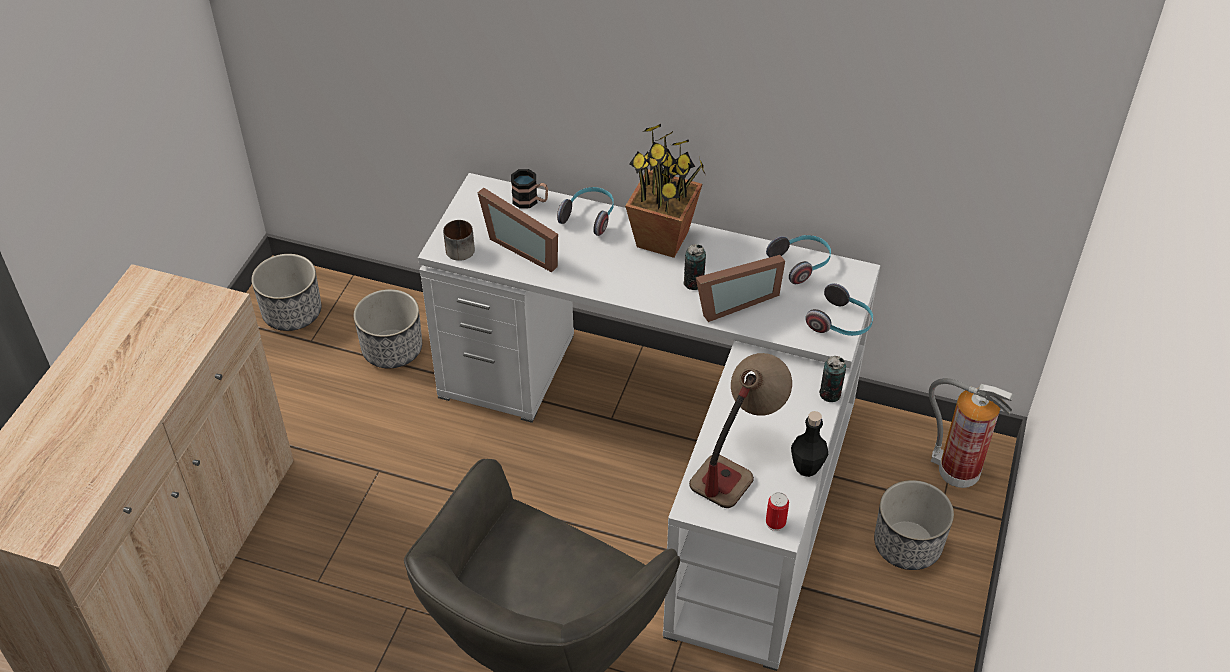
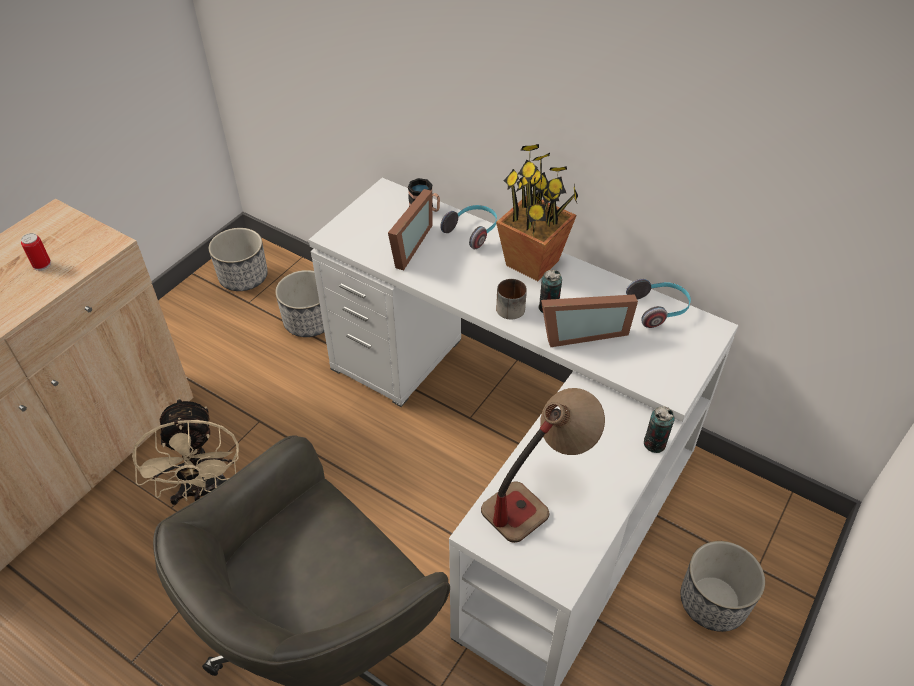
camera: 15 degrees right, 0 degrees up
mug [443,220,475,261] -> mug moved to [496,279,527,320]
picture frame [478,188,558,272] -> picture frame turned 120 degrees counterclockwise [388,189,433,270]
can [766,492,789,531] -> can moved to [21,233,51,271]
black bottle [791,411,828,477] -> none
headphones [805,283,873,336] -> none
fire extinguisher [929,378,1015,488] -> none
none -> beige fan [132,397,239,505]

